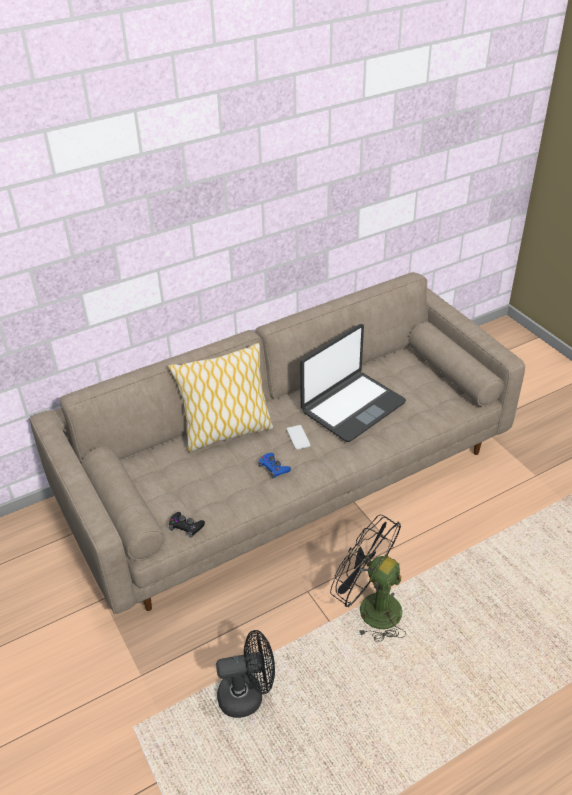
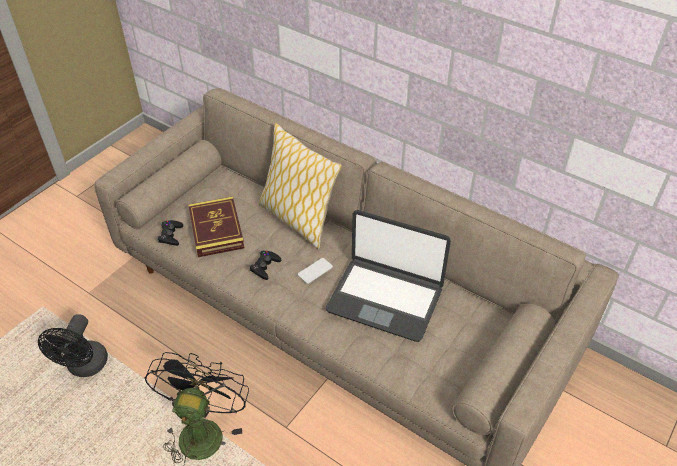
camera: 65 degrees right, 5 degrees up
black fan [216,630,275,718] -> black fan turned 45 degrees clockwise [38,314,108,377]
blue game controller [258,453,291,478] -> black game controller [249,251,281,280]
none -> book [188,197,245,257]

